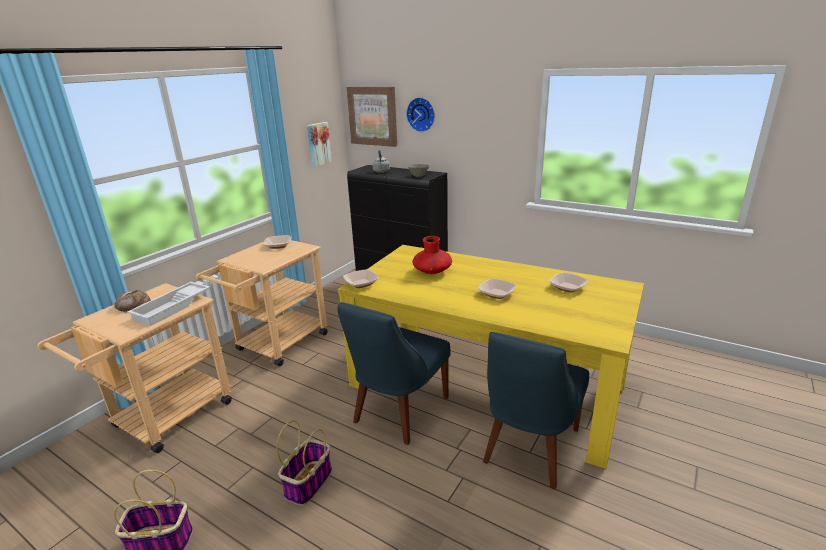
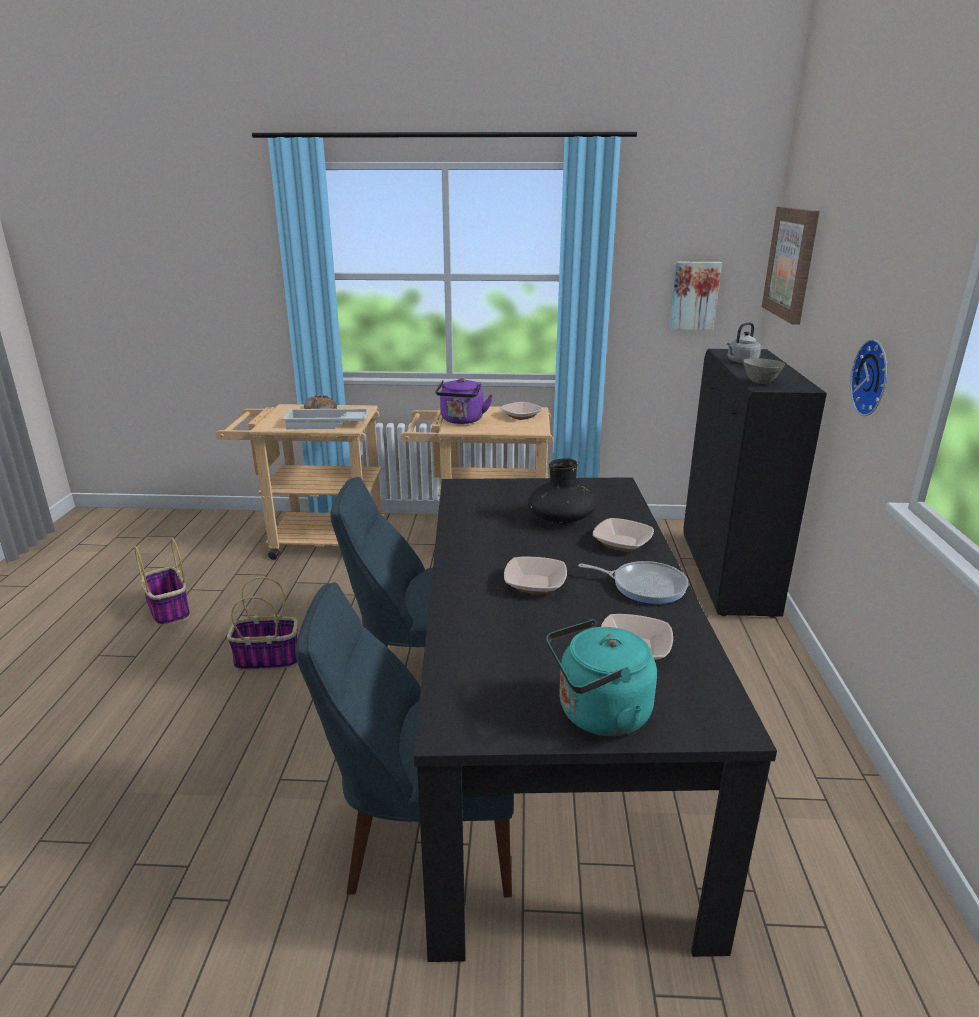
camera: 60 degrees right, 0 degrees up
yellow dining table [337,245,644,469] -> black dining table [414,477,777,962]
bowl [343,269,379,288] -> bowl moved to [593,518,654,552]
wall clock [406,97,435,132] -> wall clock moved to [850,339,887,416]
red vase [412,236,452,274] -> black vase [528,458,597,524]
none -> purple kettle [435,378,493,424]
none -> turquoise kettle [546,619,657,736]
none -> frying pan [578,561,688,604]

